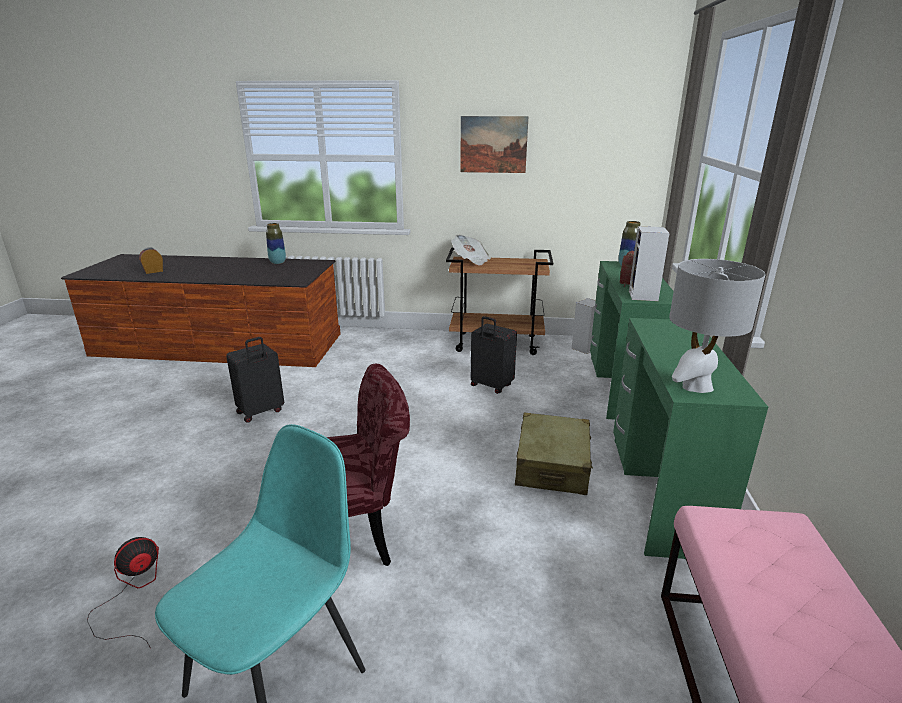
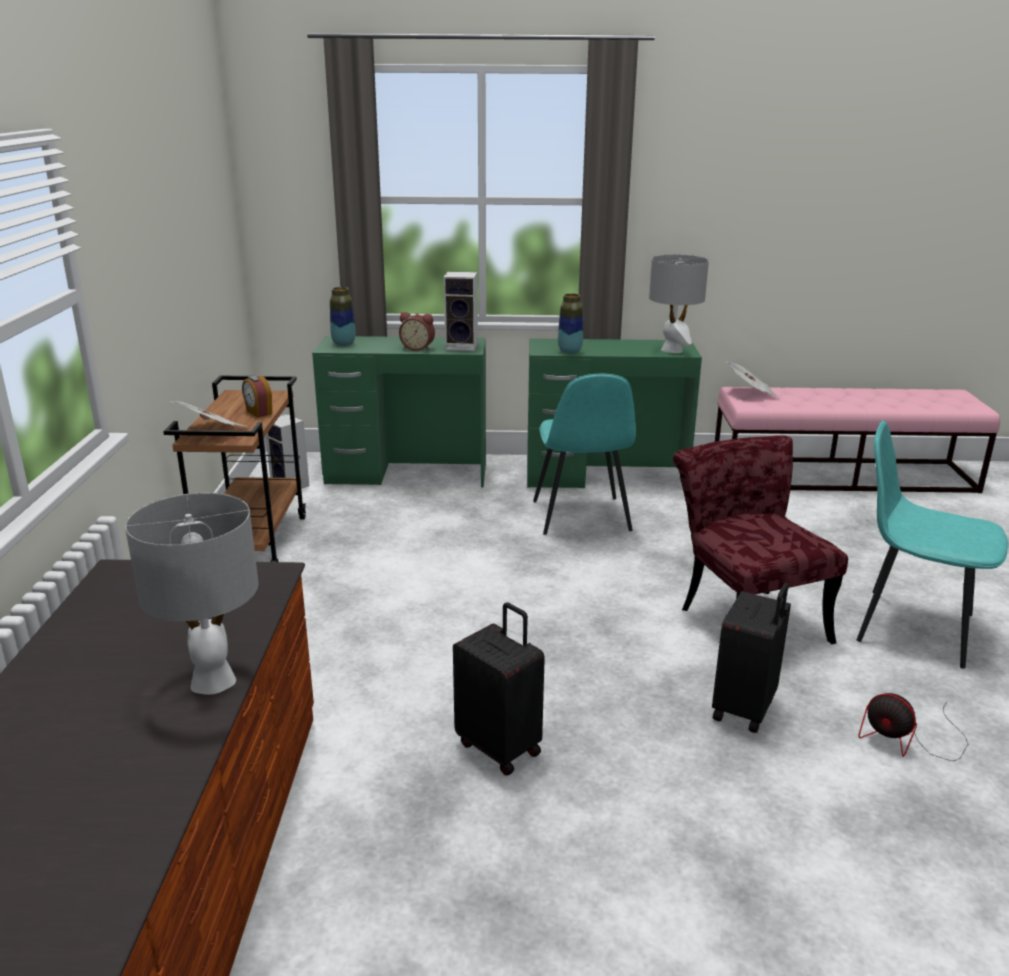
camera: 95 degrees left, 0 degrees up
alarm clock [139,247,163,274] -> alarm clock moved to [242,376,272,418]
vase [266,223,286,264] -> vase moved to [558,293,583,354]
picture [460,116,529,173] -> none
black suitcase [471,316,517,394] -> black suitcase moved to [712,582,791,733]
beige suitcase [515,413,593,495] -> turquoise chair [533,374,636,535]
none -> grey table lamp [125,493,258,695]
none -> newspaper [725,361,779,397]

